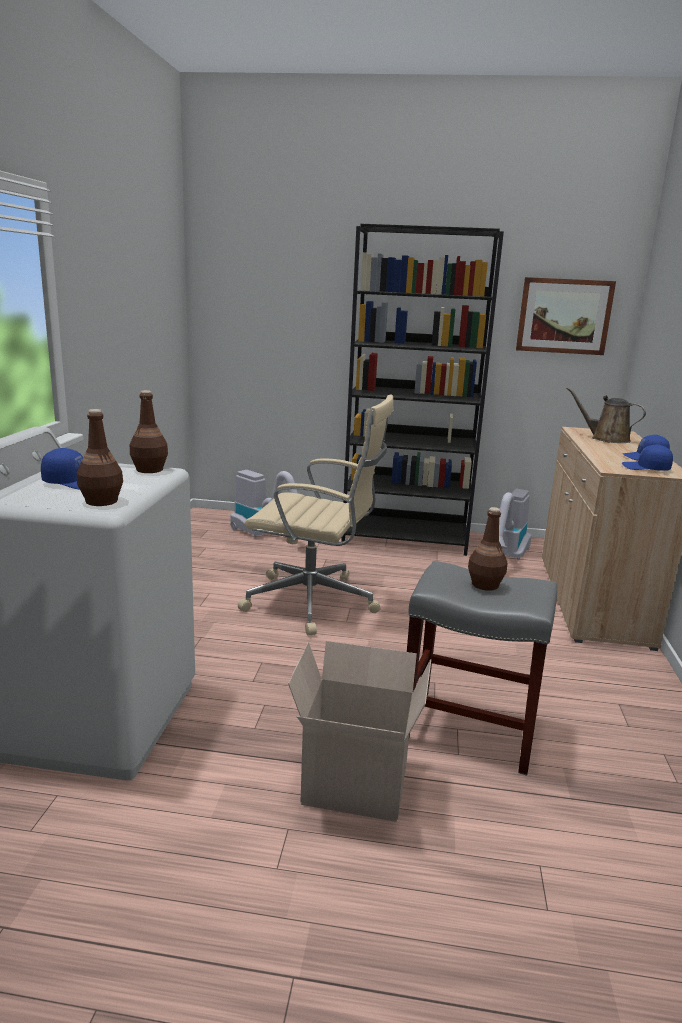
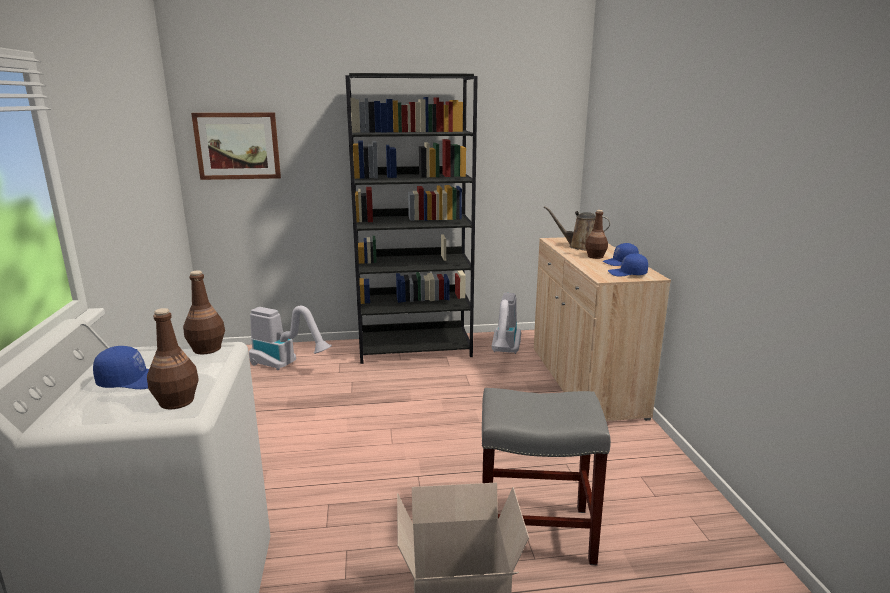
camera: 15 degrees left, 0 degrees up
beige office chair [238,394,394,636] -> none
brown bottle [468,507,507,591] -> brown bottle moved to [585,210,608,259]
picture [516,277,616,355] -> picture moved to [191,113,281,180]

